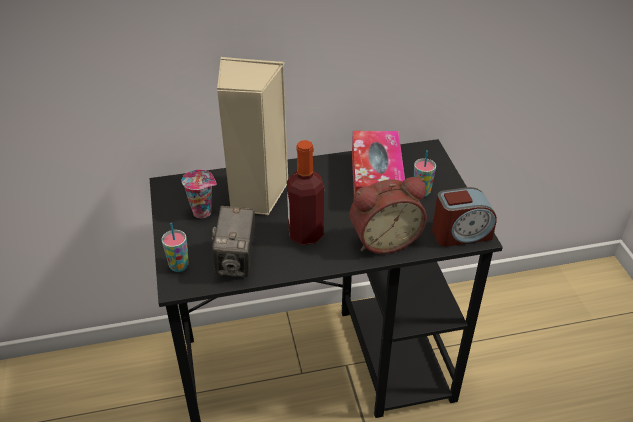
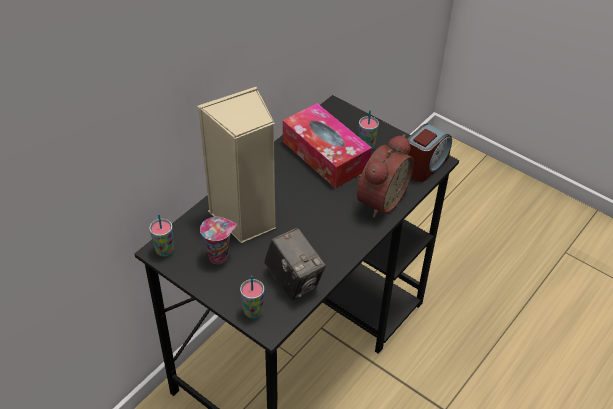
camera: 40 degrees left, 5 degrees up
bottle [287,140,324,245] -> none
none -> cup [149,214,174,257]

